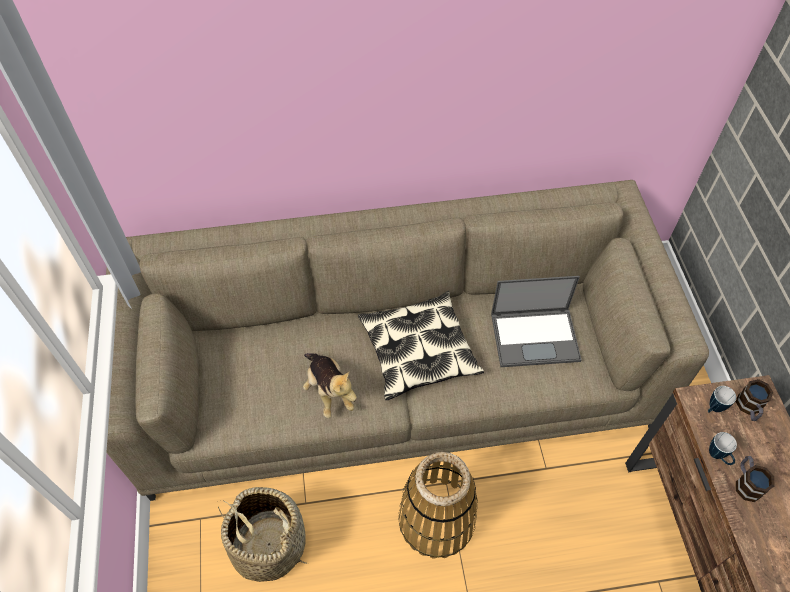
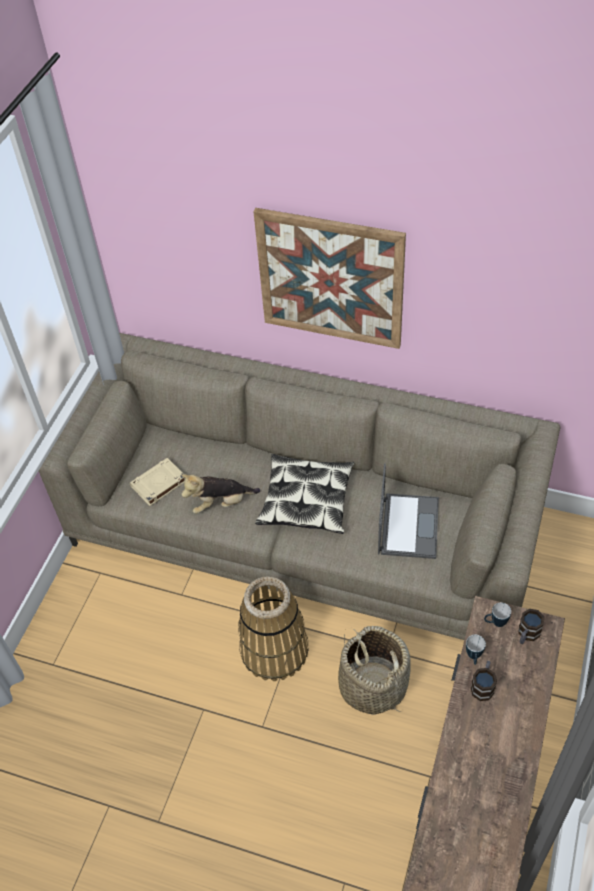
camera: 30 degrees right, 5 degrees down
basket [218,487,308,582] -> basket moved to [338,626,411,715]
plush toy [303,353,357,418] -> plush toy turned 75 degrees clockwise [181,474,260,514]
laptop [491,276,581,367] -> laptop turned 105 degrees counterclockwise [378,463,439,559]
none -> beige book [130,458,185,506]
none -> picture [253,208,406,349]

